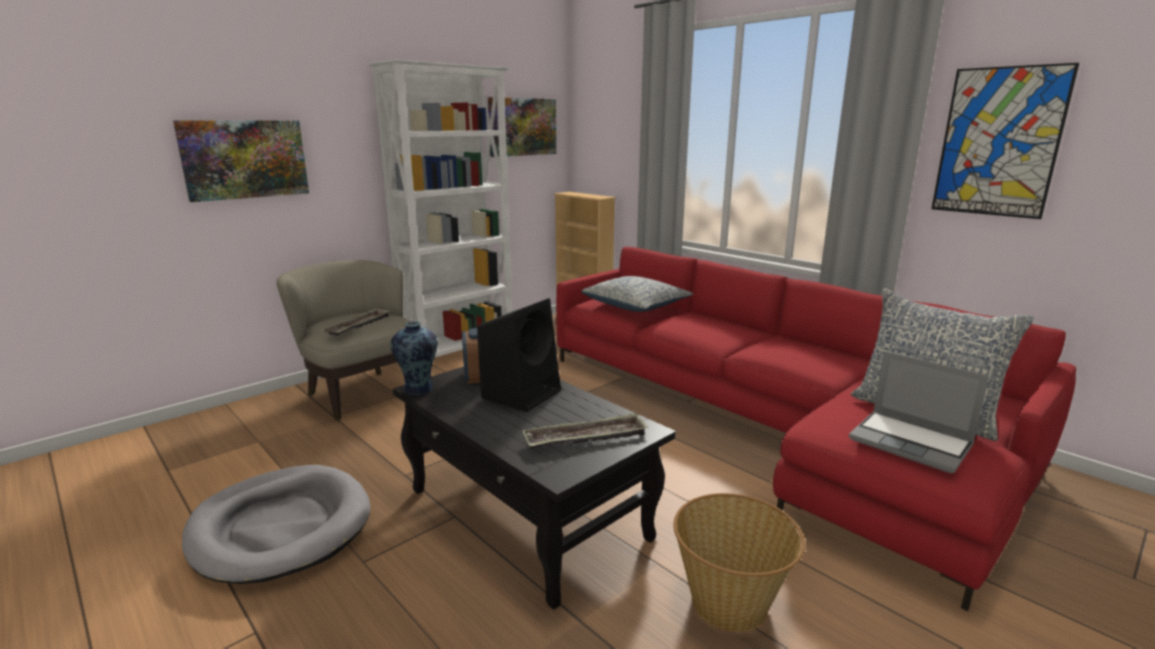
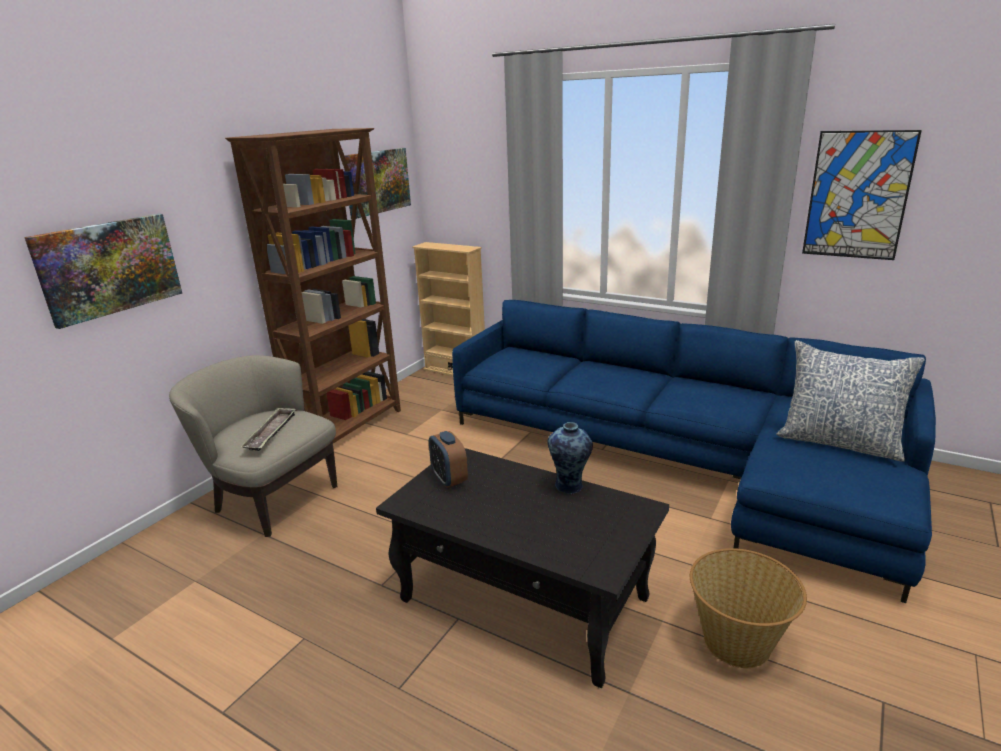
camera: 15 degrees left, 5 degrees up
grey dog bed [182,465,370,584] -> none
white bookcase [368,59,512,357] -> brown bookcase [225,128,401,459]
vase [391,321,438,396] -> vase moved to [548,422,593,494]
black speaker [477,298,561,412] -> none
tray [522,413,648,449] -> none
red sofa [556,247,1076,611] -> blue sofa [452,300,936,603]
pillow [581,276,693,312] -> none
laptop [849,351,989,473] -> none

